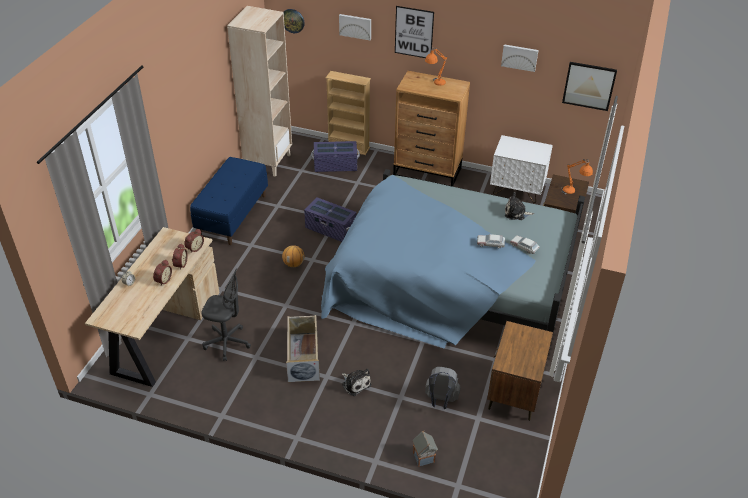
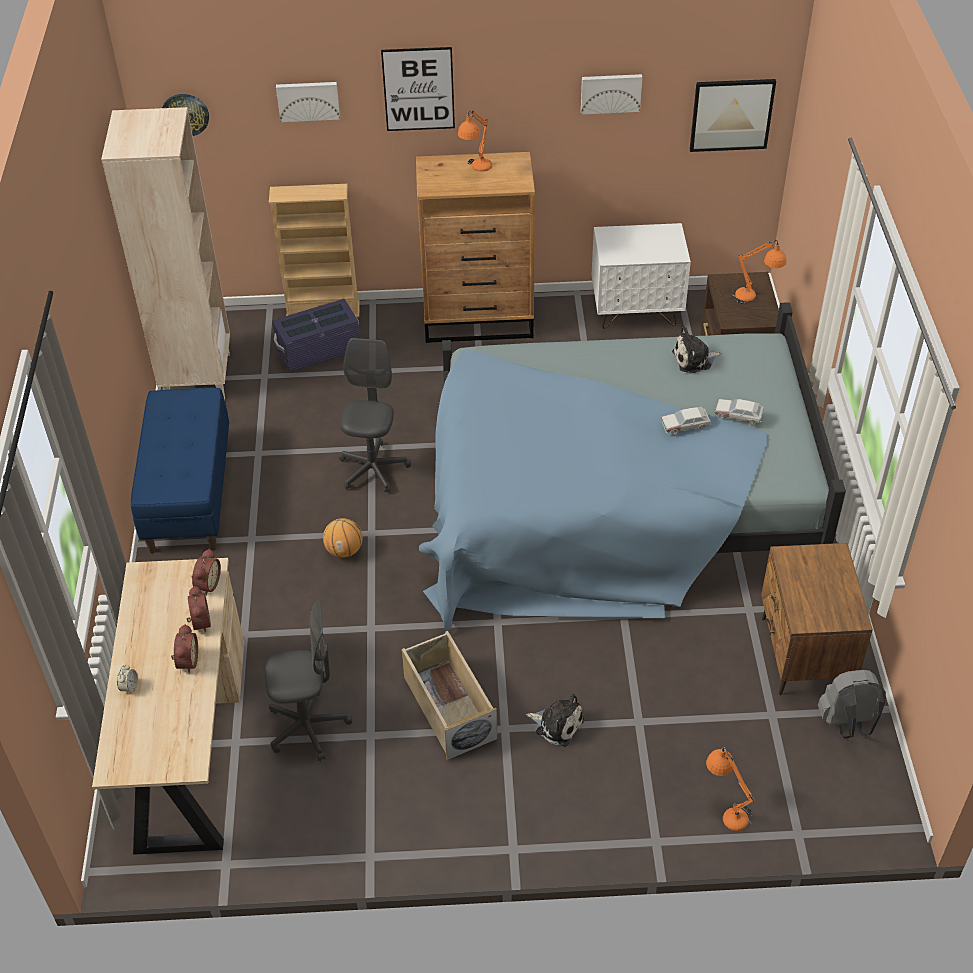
camera: 20 degrees left, 5 degrees up
purple storage box [304,197,357,242] -> grey office chair [339,338,411,493]
toy house [413,431,438,467] -> orange table lamp [706,748,754,831]
grey backpack [425,367,460,409] -> grey backpack moved to [818,670,886,738]

